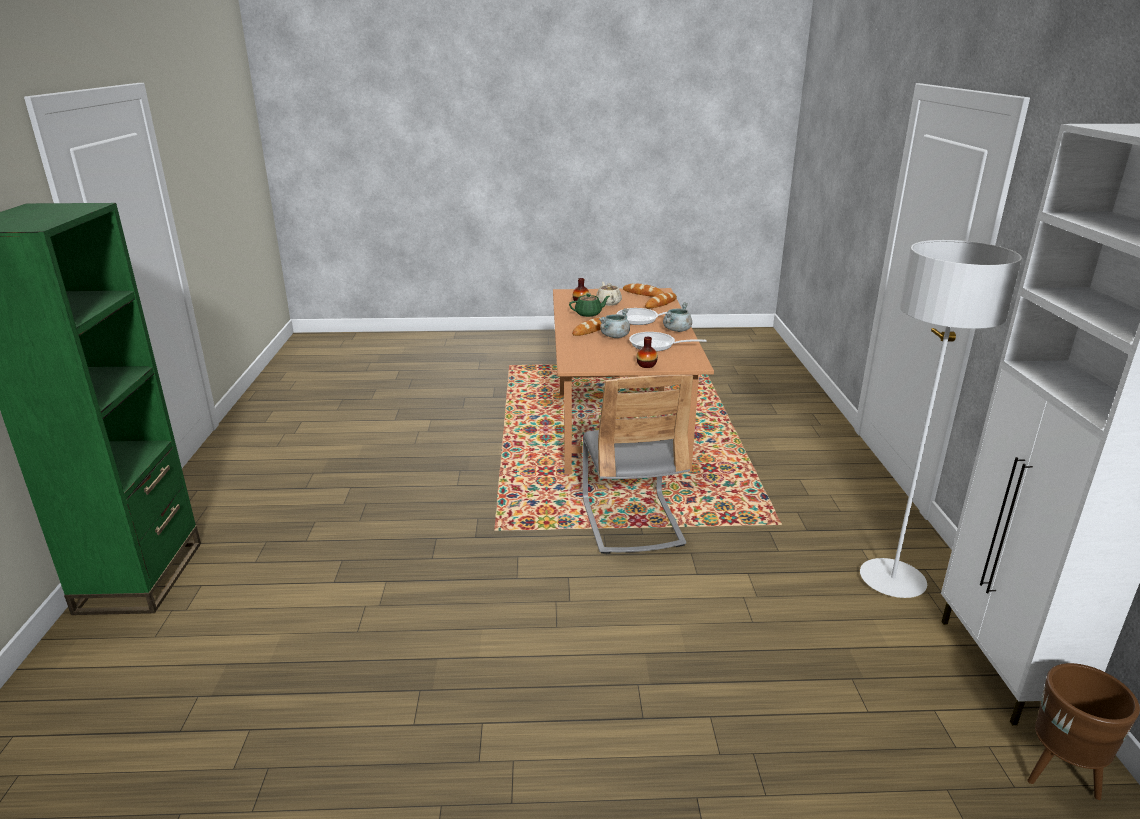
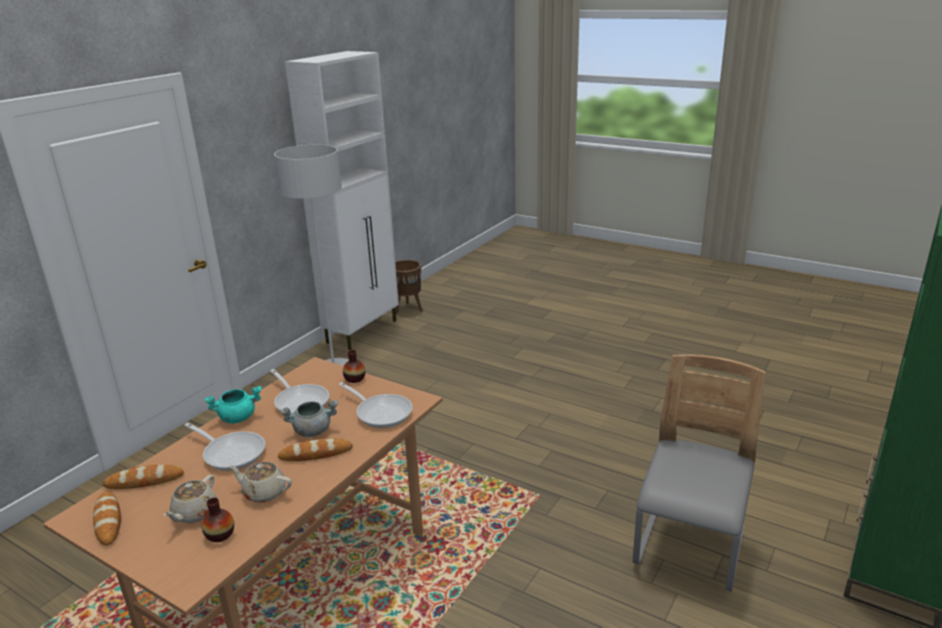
camera: 145 degrees left, 0 degrees up
green teapot [569,293,610,317] -> beige teapot [228,462,292,503]
grey chair [583,375,693,554] -> grey chair moved to [633,354,766,592]
grey cooking pot [663,302,692,332] -> turquoise cooking pot [205,386,262,424]
none -> frying pan [339,382,413,428]

